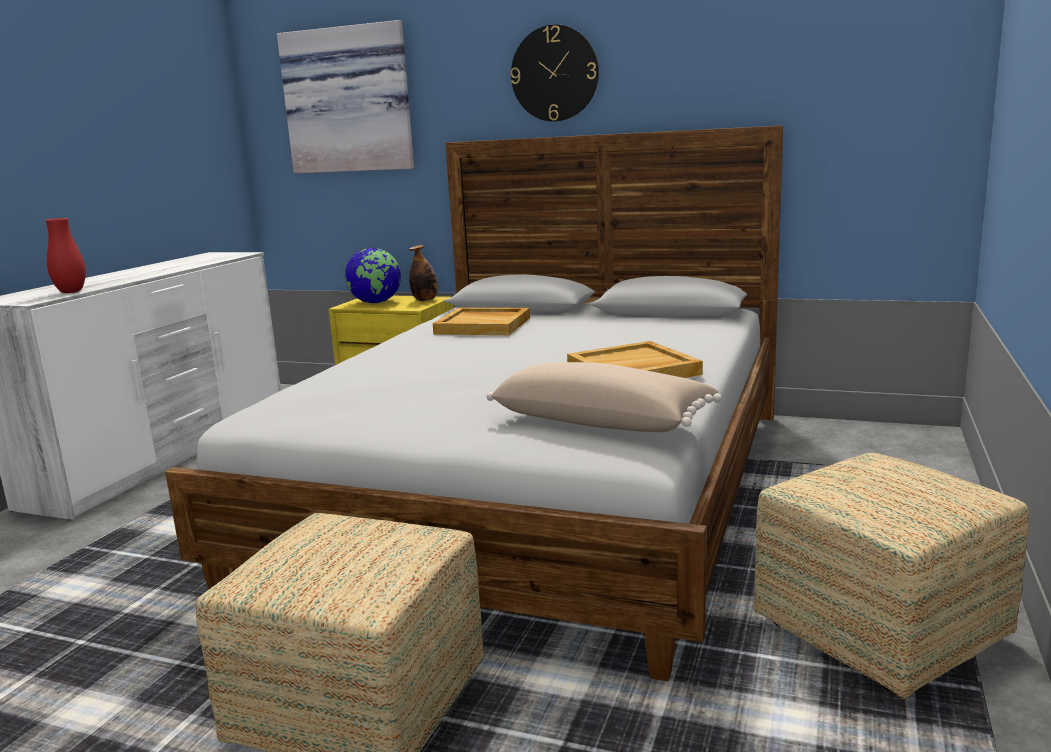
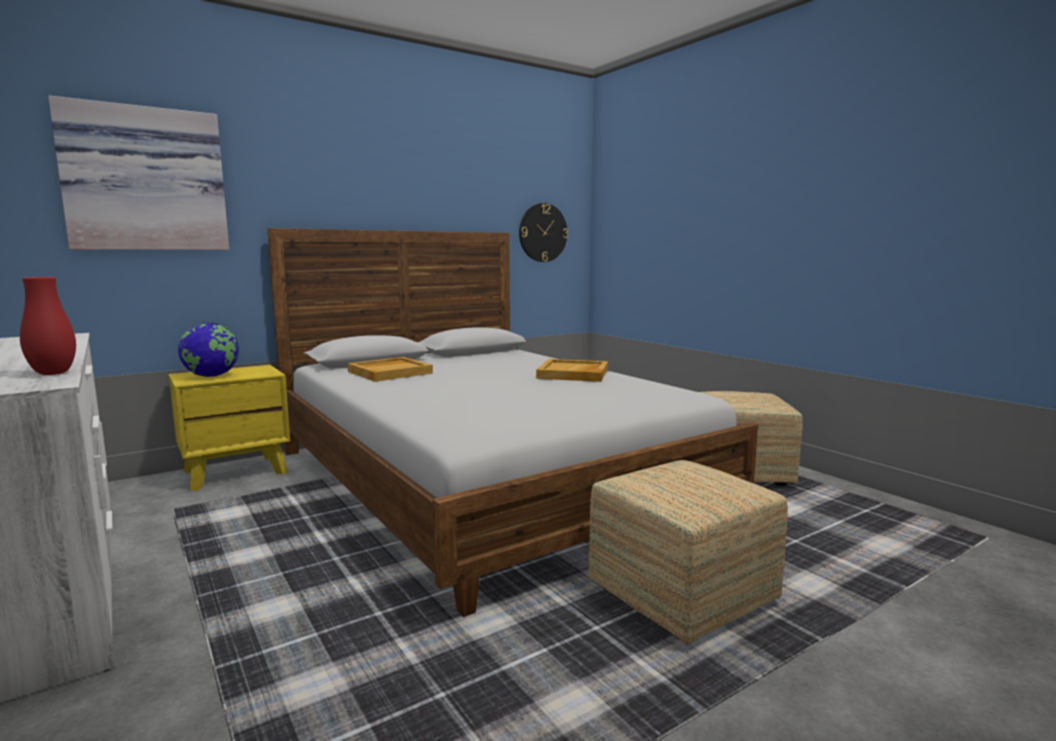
camera: 55 degrees left, 5 degrees down
bottle [409,245,438,301] -> none
beige pillow [486,362,722,432] -> none
wall clock [511,24,599,121] -> wall clock moved to [519,203,568,262]

